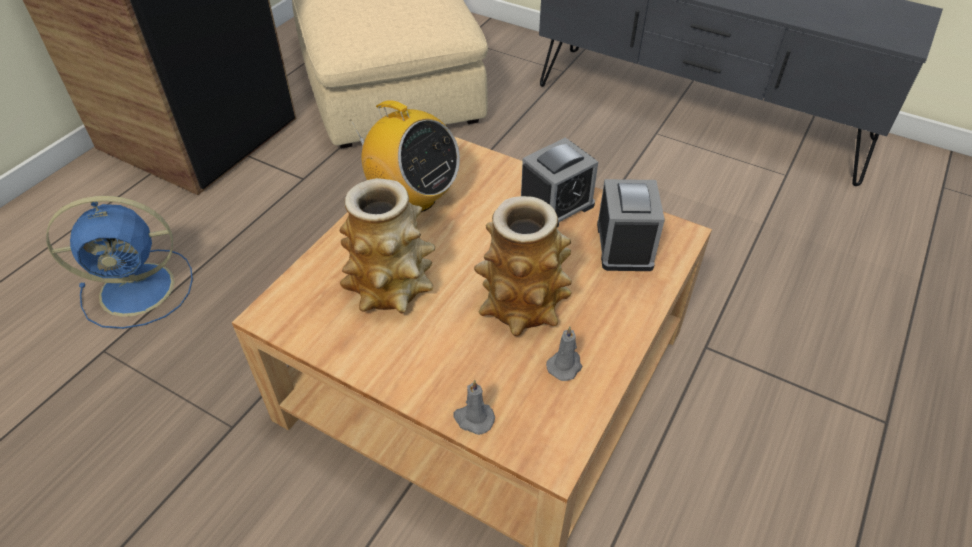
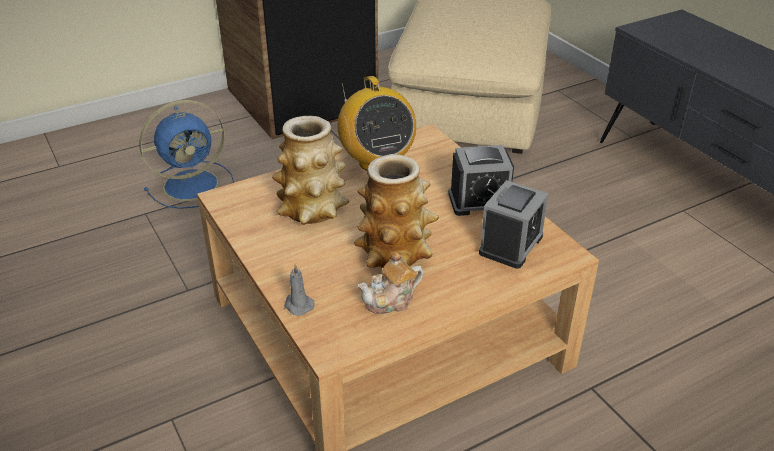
camera: 30 degrees right, 10 degrees down
blue fan [46,196,193,329] -> blue fan turned 45 degrees counterclockwise [139,100,234,209]
grey candle [546,327,582,381] -> teapot [358,252,424,314]

